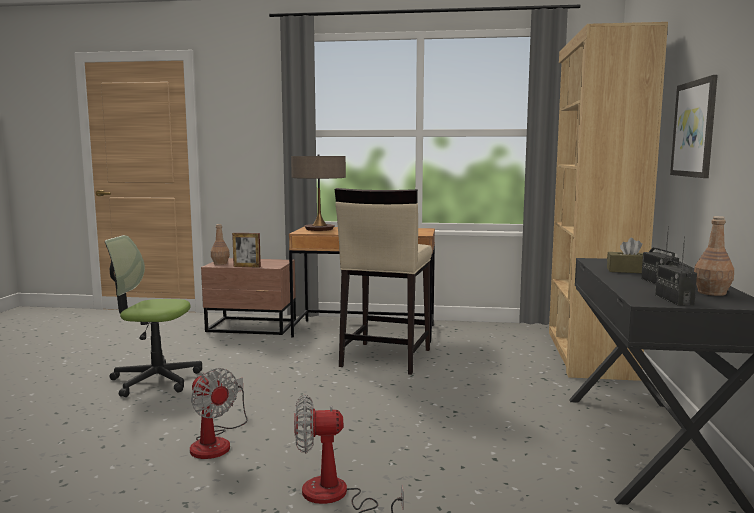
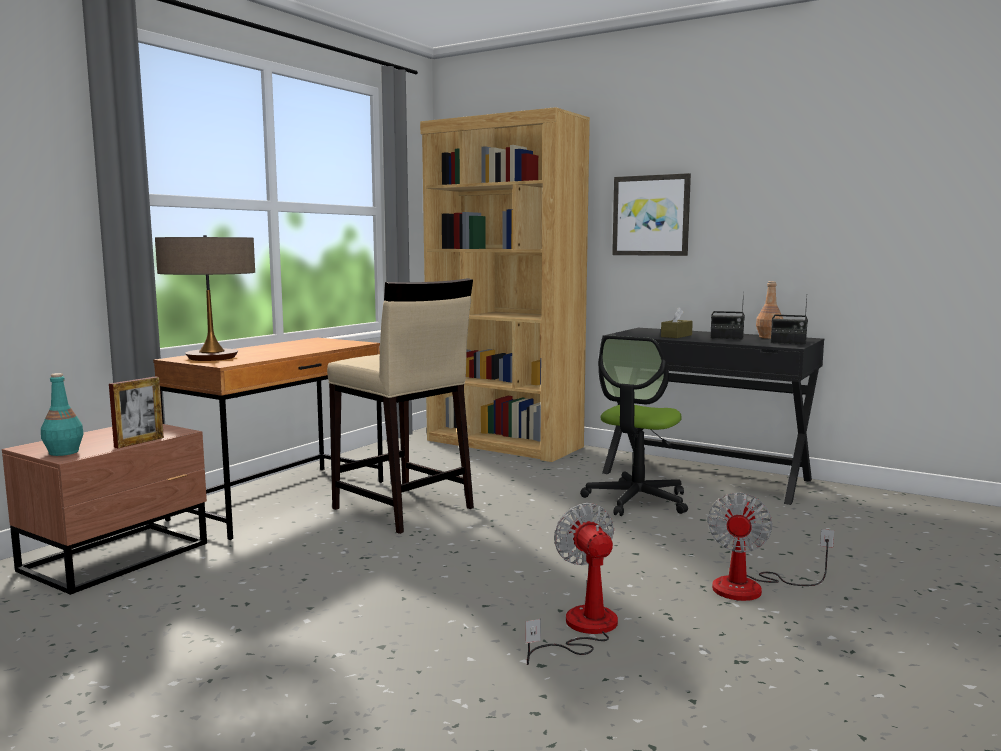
camera: 65 degrees left, 0 degrees up
office chair [105,235,202,397] -> office chair moved to [580,335,688,516]
fan [190,368,248,459] -> fan turned 90 degrees counterclockwise [526,503,618,665]
brown bottle [211,224,230,265] -> turquoise bottle [41,373,84,456]

